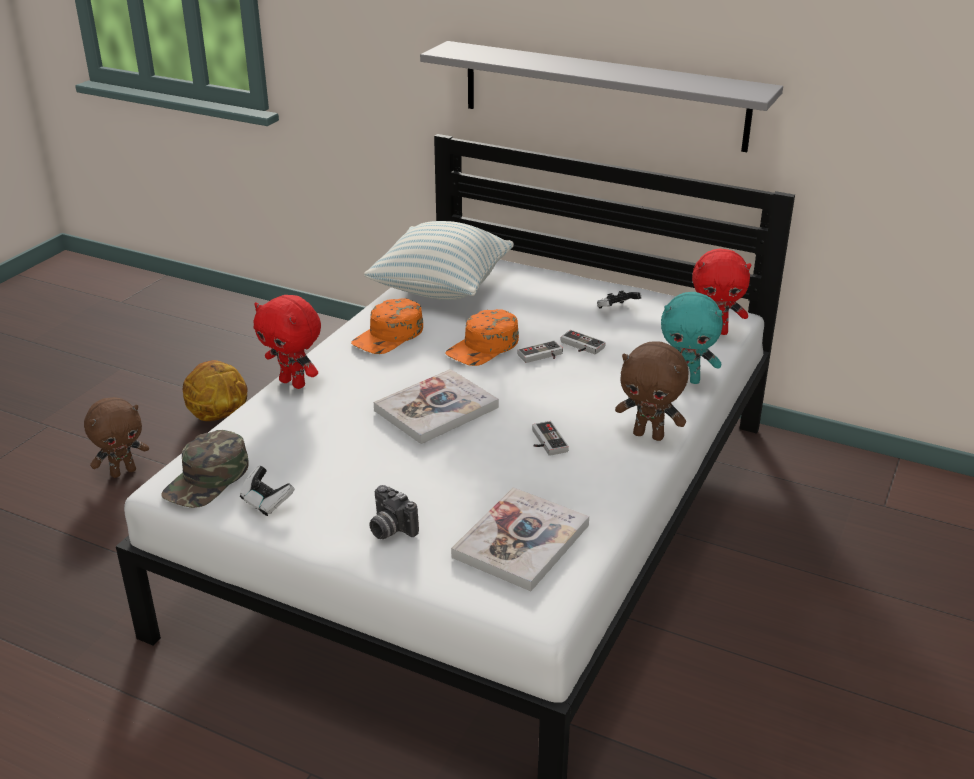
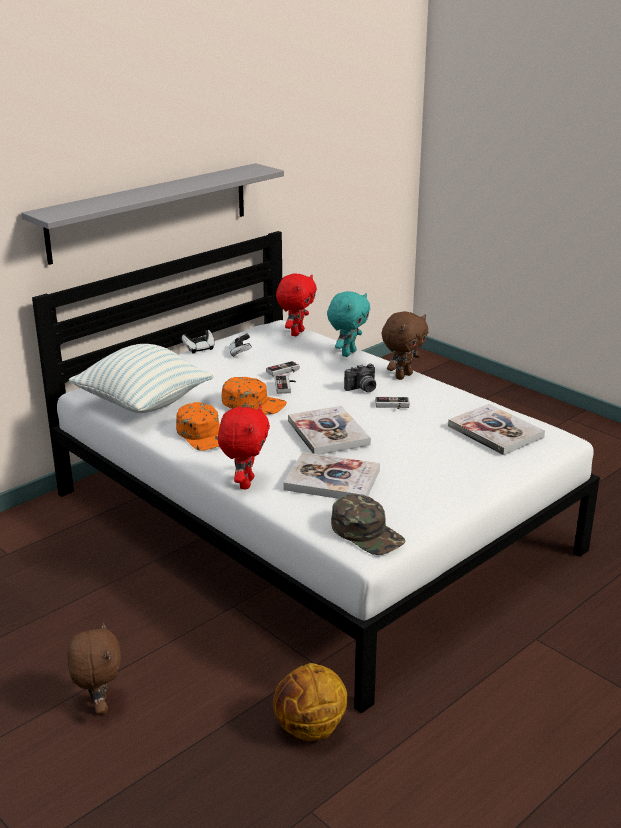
camera: 70 degrees left, 5 degrees down
basketball [183,360,248,421] -> basketball moved to [273,663,347,741]
game controller [240,466,294,516] -> game controller moved to [182,330,214,353]
red plush toy [253,295,321,389] -> red plush toy turned 45 degrees counterclockwise [218,405,270,489]
camera [369,485,419,539] -> camera moved to [344,364,376,392]
orange cap [445,309,519,366] -> orange cap turned 45 degrees counterclockwise [222,377,287,415]
none -> book [283,452,380,499]

